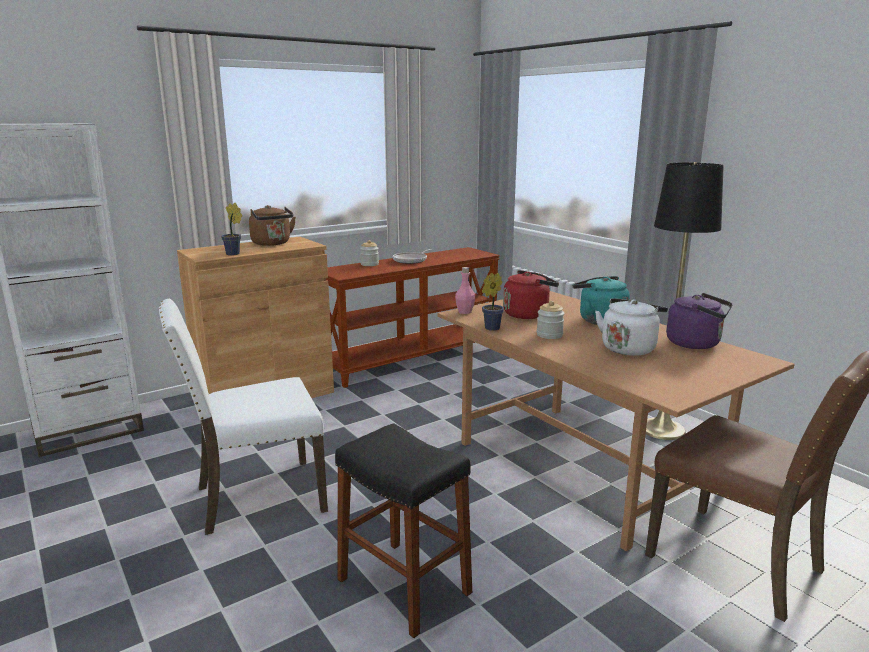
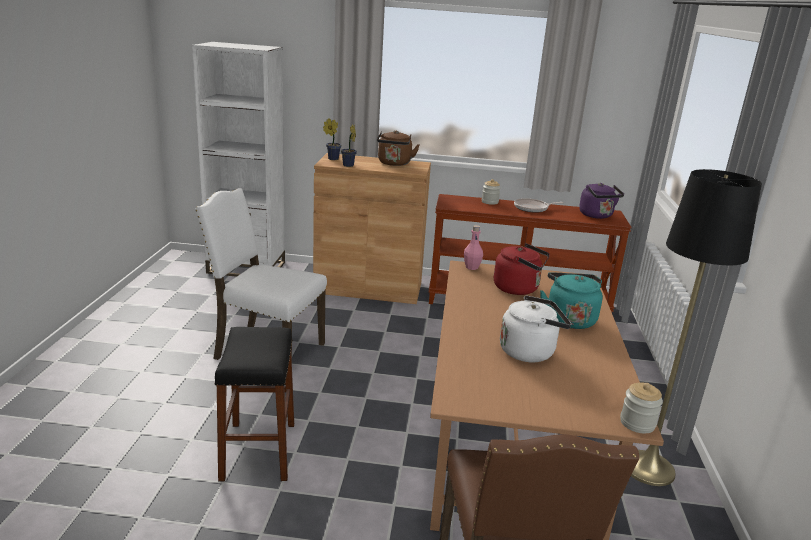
camera: 40 degrees right, 5 degrees up
potted plant [482,273,504,331] -> potted plant moved to [323,118,341,160]
jar [537,301,565,339] -> jar moved to [620,382,663,433]
purple kettle [666,293,733,349] -> purple kettle moved to [579,183,624,219]

